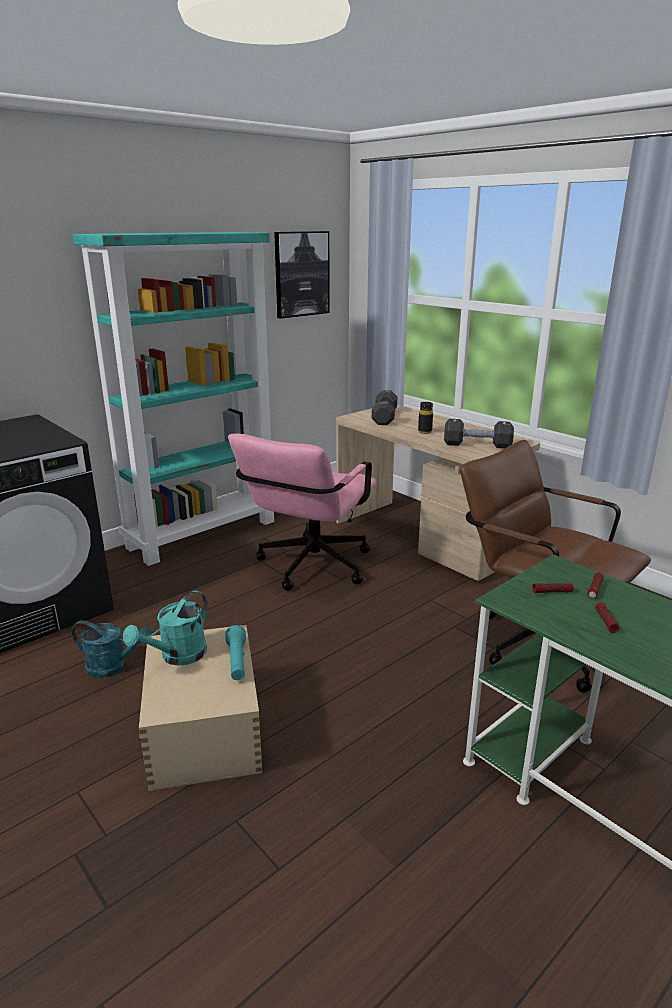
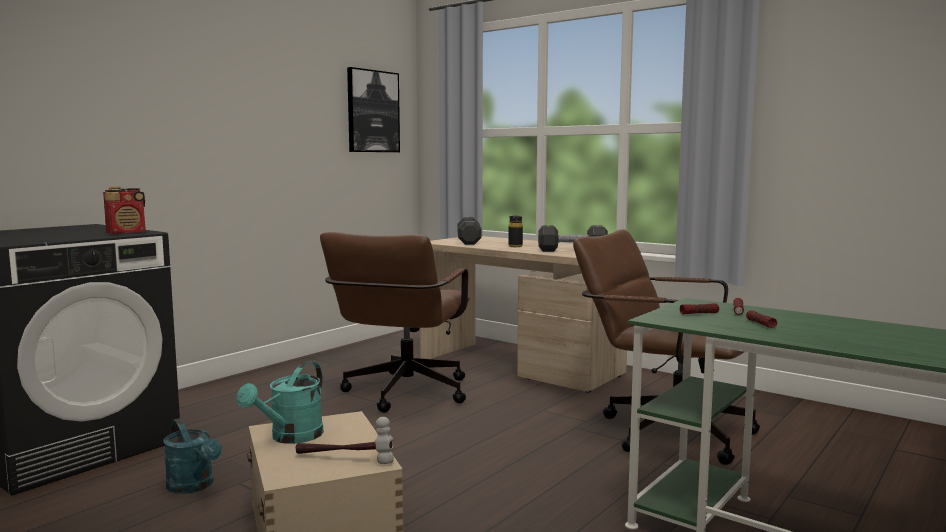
camera: 10 degrees left, 15 degrees down
turquoise bookcase [72,232,274,566] -> none
turquoise watering can [72,620,154,678] -> turquoise watering can turned 45 degrees clockwise [163,418,222,494]
turquoise flashlight [225,625,246,680] -> none
pink office chair [228,433,377,591] -> brown office chair [320,232,470,413]
none -> radio [103,186,146,234]
none -> hammer [296,417,394,464]

